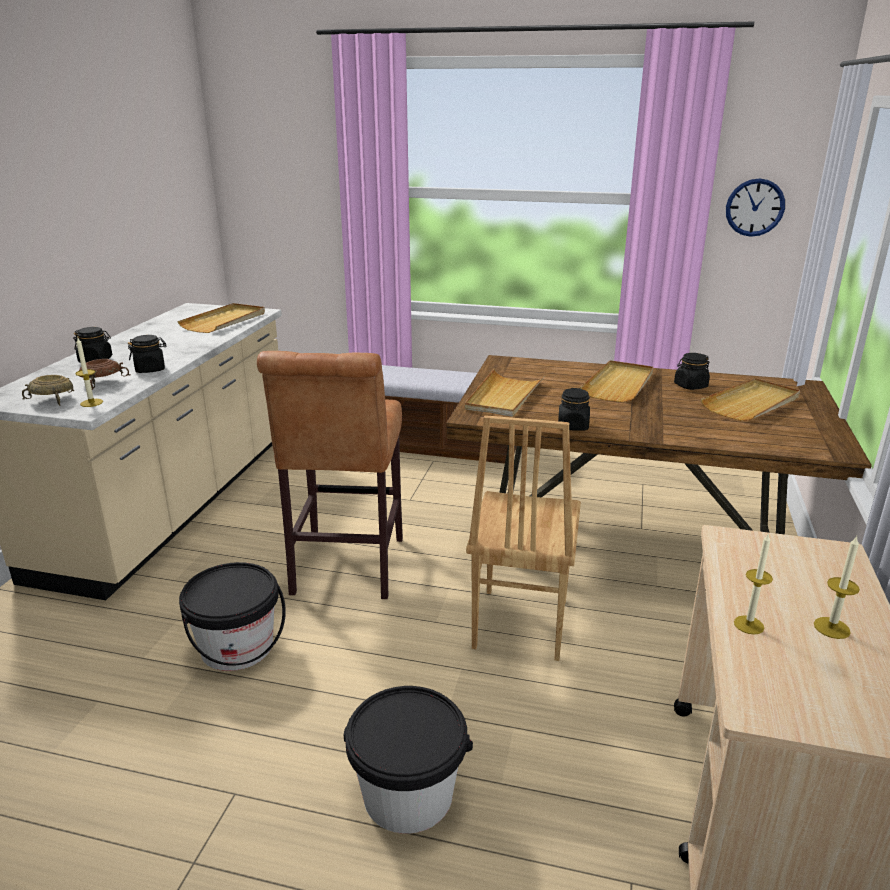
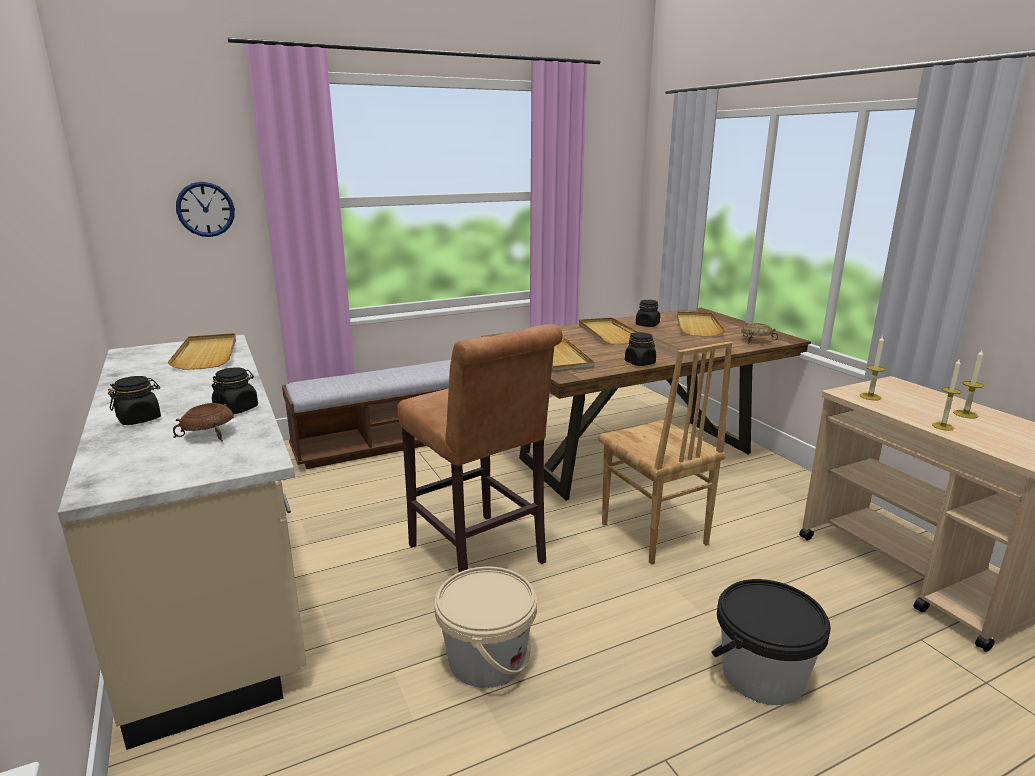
camera: 40 degrees left, 5 degrees down
beige bowl [22,375,74,406] -> beige bowl moved to [741,323,778,344]
candle [75,338,103,407] -> candle moved to [860,335,886,400]
black bucket [179,562,286,671] -> beige bucket [434,566,537,688]
wall clock [726,178,785,237] -> wall clock moved to [176,182,235,237]

